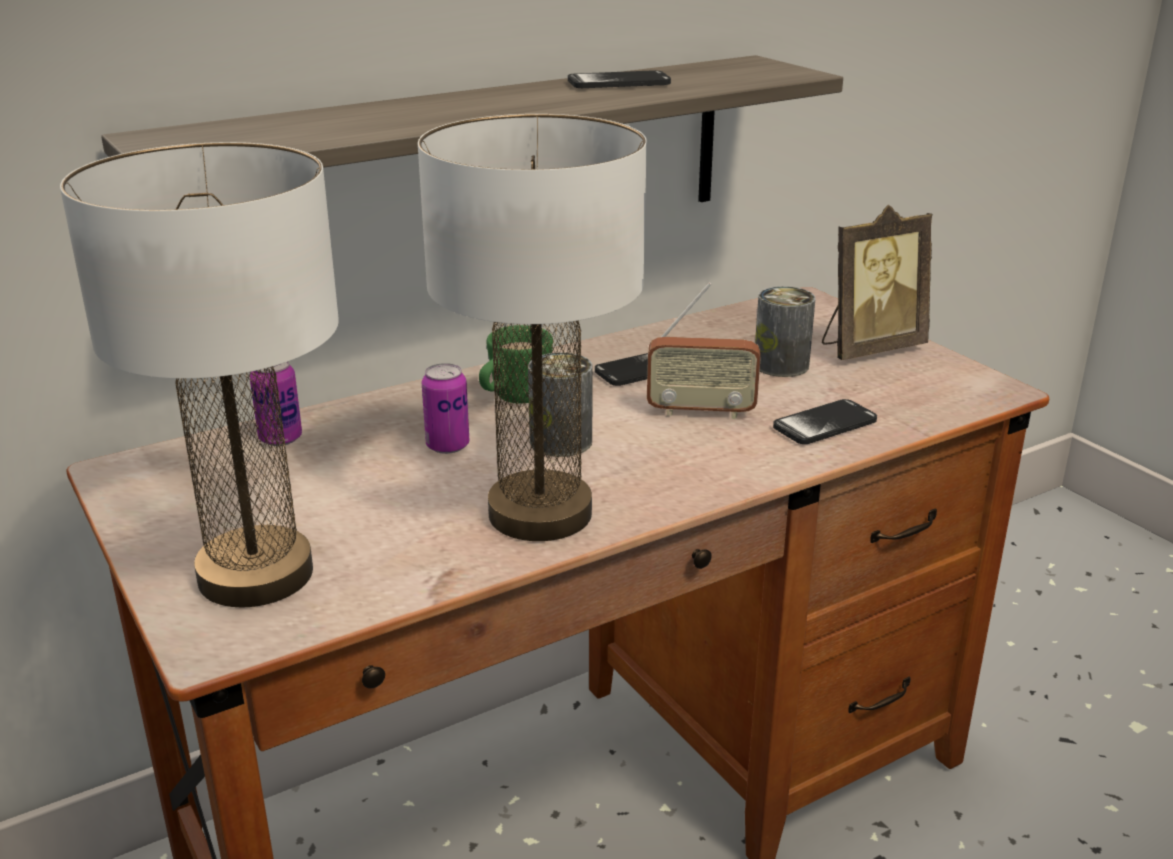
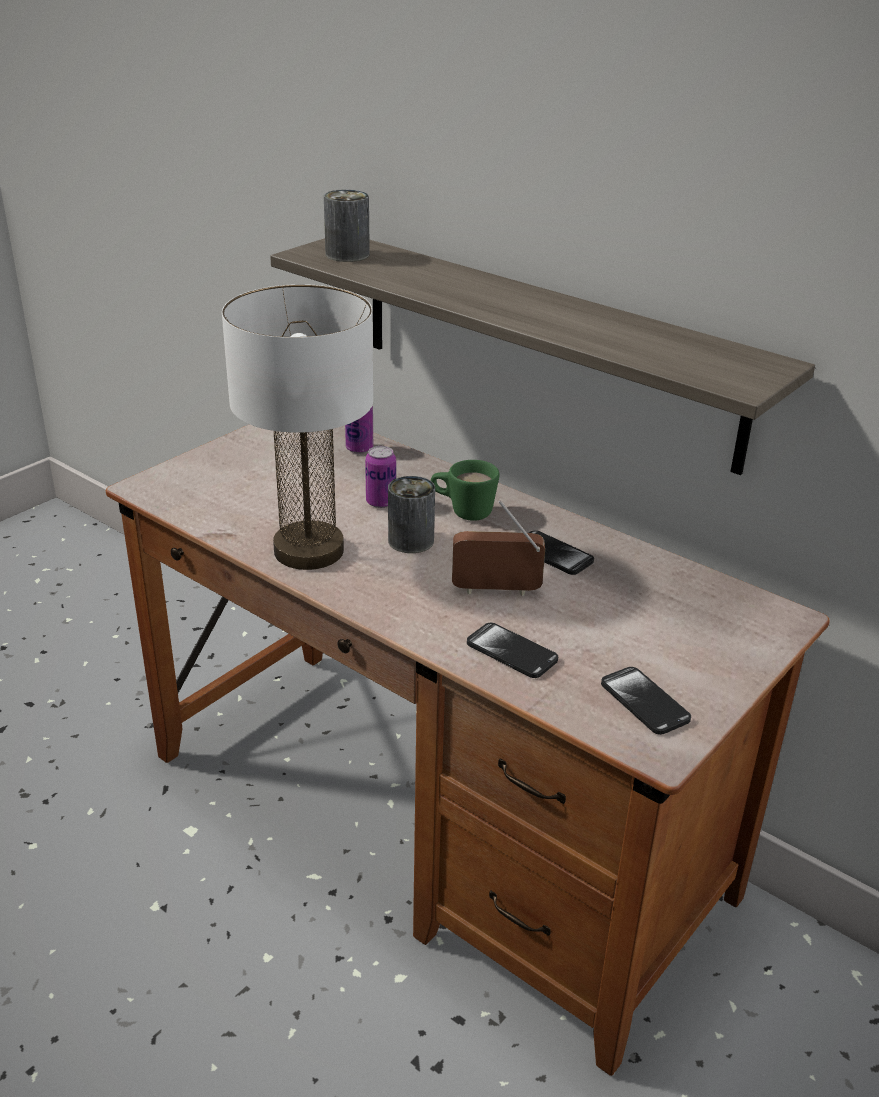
camera: 70 degrees right, 5 degrees up
table lamp [60,142,339,607] -> none
phone [568,70,671,88] -> phone moved to [601,667,691,735]
radio [647,282,761,419] -> radio turned 105 degrees clockwise [452,500,545,596]
can [755,286,815,377] -> can moved to [324,189,370,262]
picture frame [822,205,932,360] -> none

